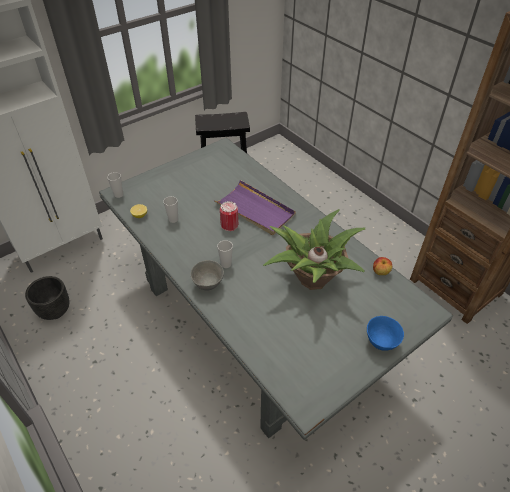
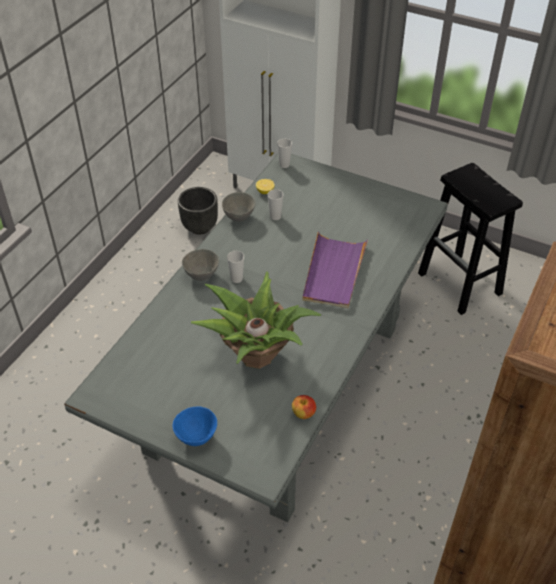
camera: 65 degrees right, 0 degrees up
can [220,201,238,231] -> none
none -> grey bowl [222,192,255,222]

